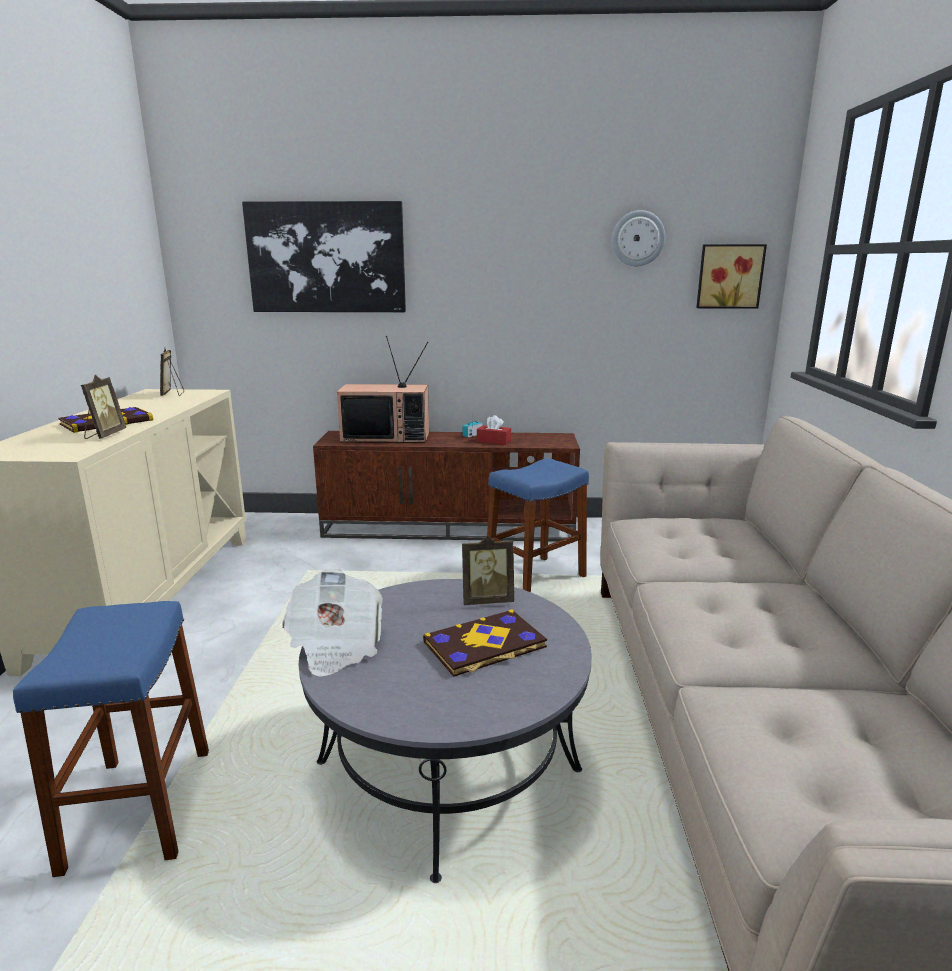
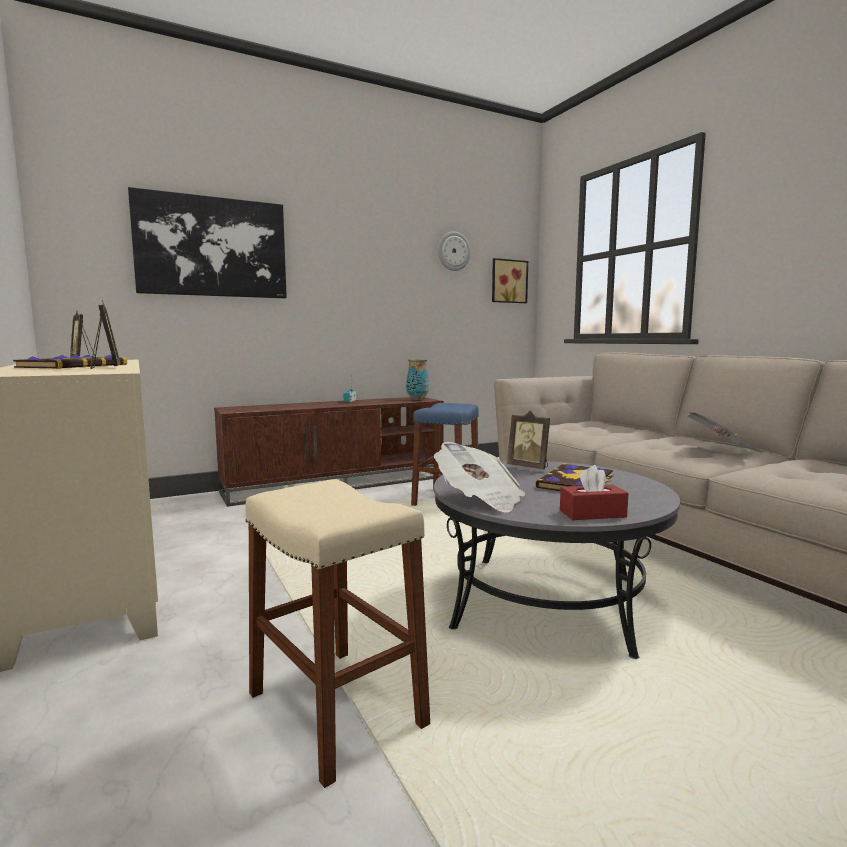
camera: 30 degrees left, 10 degrees down
blue stool [13,601,209,877] -> beige stool [245,480,430,788]
television [337,336,429,443] -> none
picture frame [462,535,514,605] -> picture frame turned 75 degrees clockwise [507,411,550,469]
red tissue box [477,415,511,445] -> red tissue box moved to [560,465,629,520]
none -> vase [406,359,429,400]
none -> newspaper [688,412,763,452]

